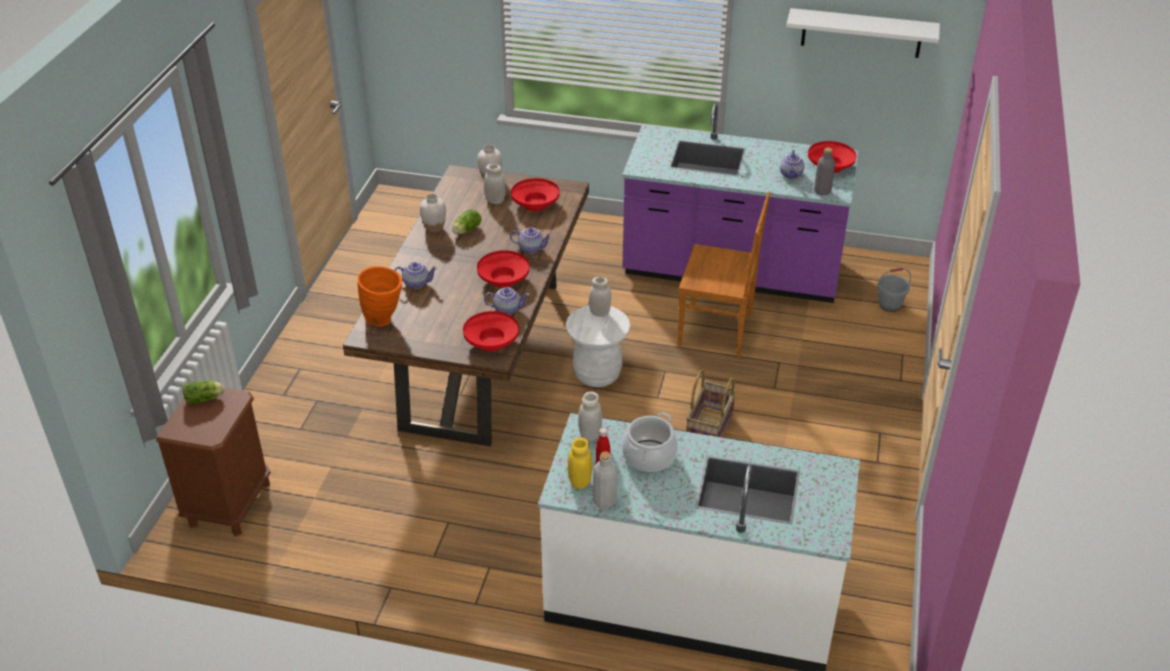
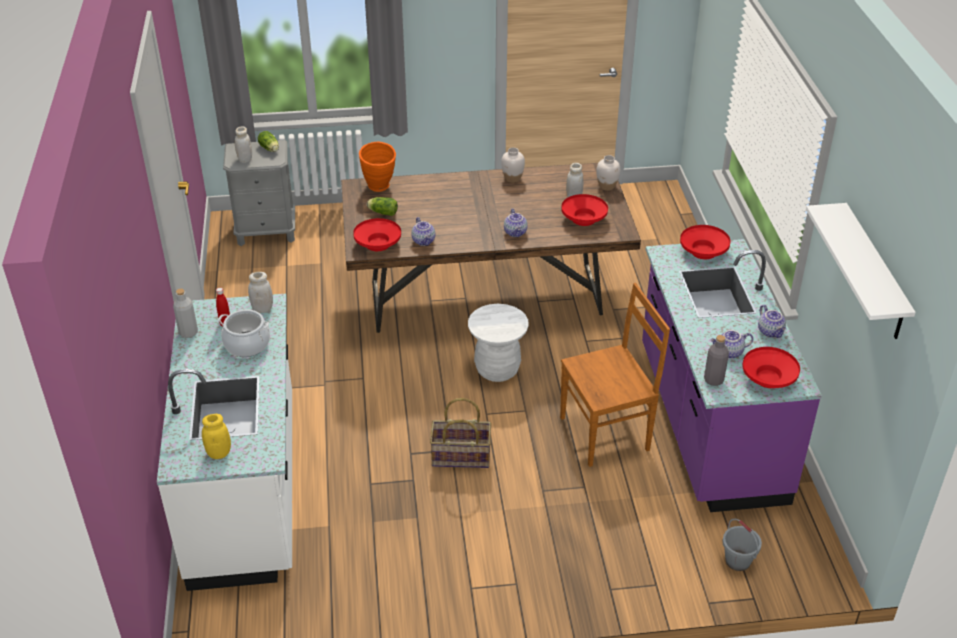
camera: 70 degrees right, 0 degrees up
brown nightstand [156,387,271,536] -> grey nightstand [223,140,295,246]
teapot [394,262,438,289] -> teapot moved to [758,305,786,338]
lettuce [452,209,481,234] -> lettuce moved to [367,197,398,216]
red bowl [477,250,530,288] -> red bowl moved to [680,225,730,259]
yellow jar [568,438,592,489] -> yellow jar moved to [202,414,231,459]
white jar [589,277,611,317] -> white jar moved to [235,127,252,163]
brown chair [677,192,770,357] -> brown chair turned 105 degrees counterclockwise [560,283,670,467]

